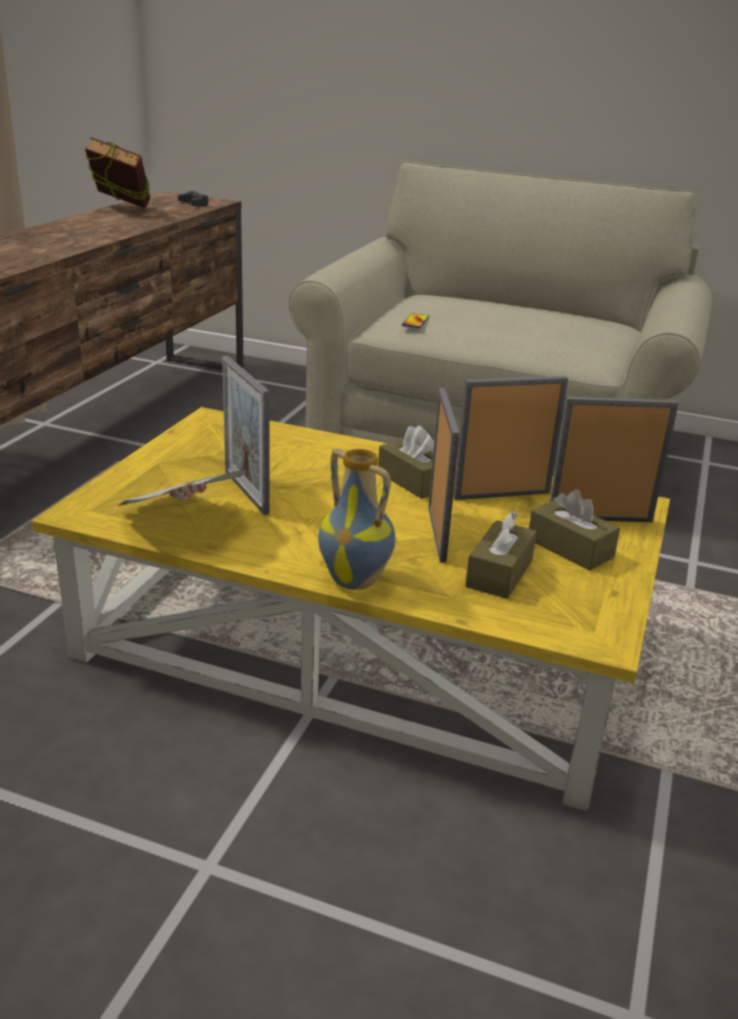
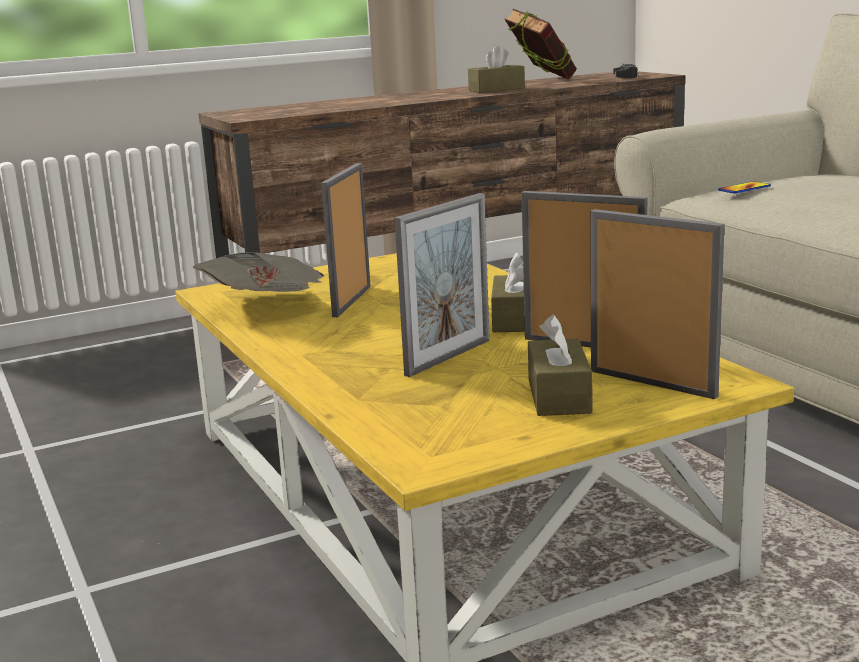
camera: 45 degrees right, 10 degrees down
vase [318,449,395,590] -> none
brown tissue box [465,511,537,599] -> brown tissue box moved to [468,45,525,93]

